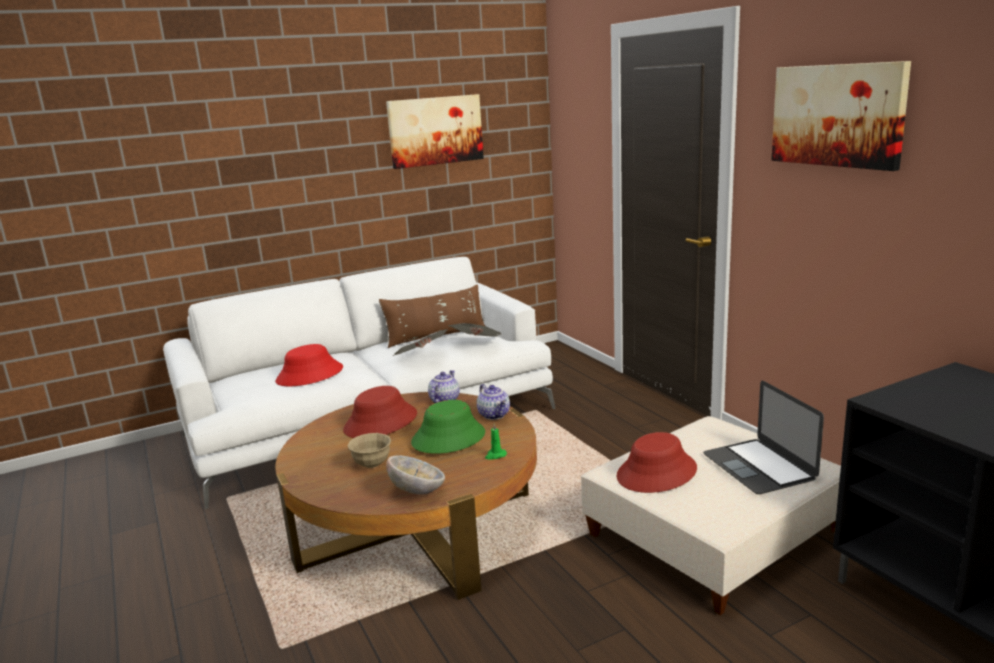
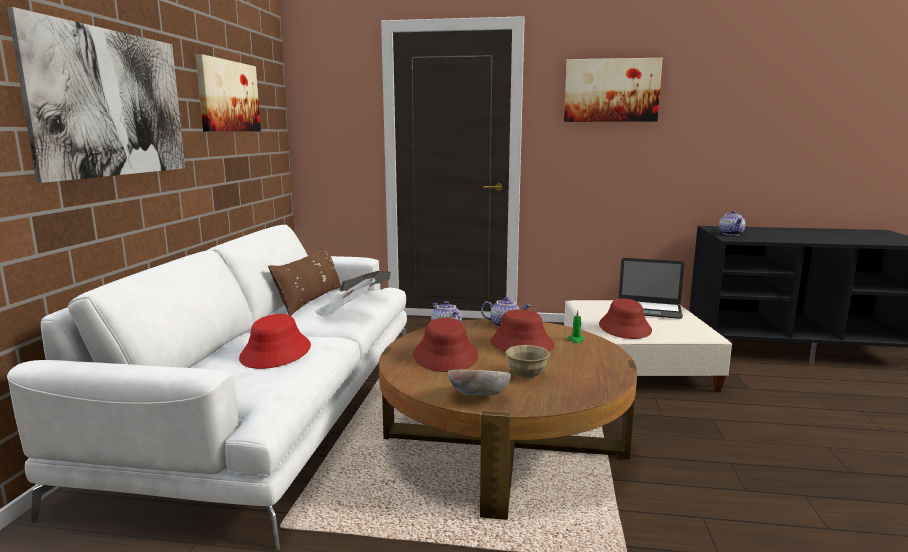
camera: 55 degrees left, 5 degrees down
bowl [386,456,445,495] -> bowl moved to [448,370,511,396]
green hat [411,400,485,454] -> red hat [490,309,554,352]
none -> picture [7,7,185,183]
none -> teapot [719,210,745,235]

